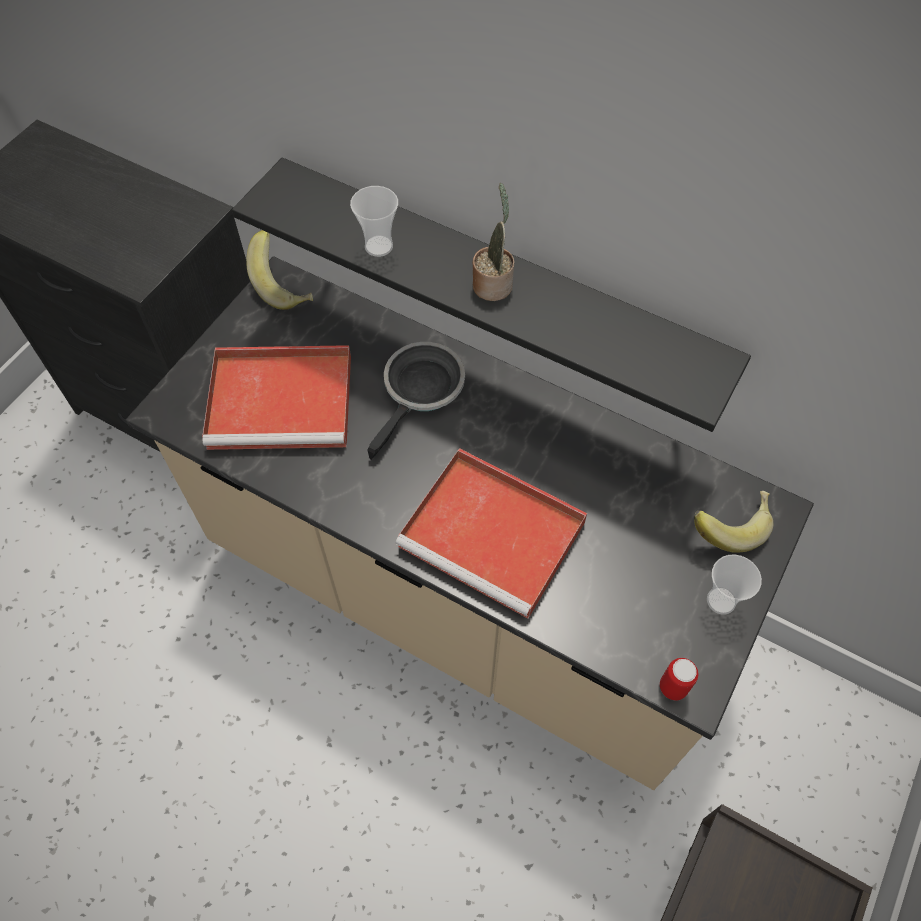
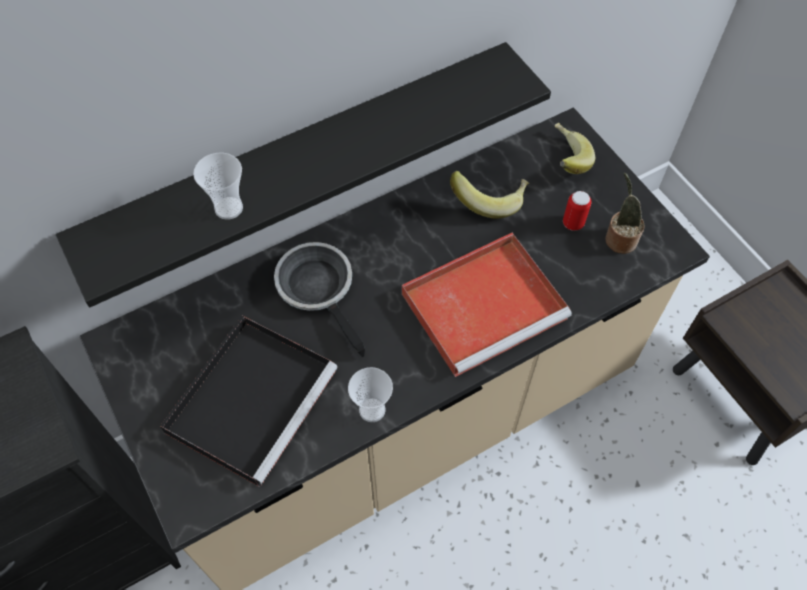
camera: 60 degrees left, 0 degrees up
red tray [202,345,351,450] -> black tray [160,316,338,487]
banana [246,230,313,310] -> banana moved to [450,171,529,219]
potted plant [473,183,514,301] -> potted plant moved to [605,173,644,254]
can [660,658,698,700] -> can moved to [563,191,591,231]
cup [707,554,762,615] -> cup moved to [348,367,393,422]

